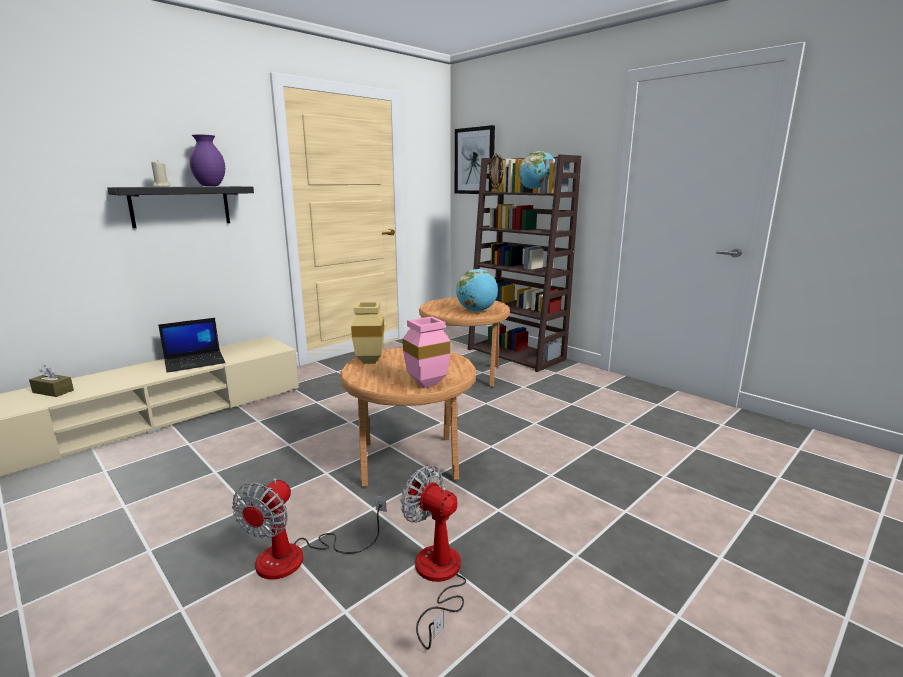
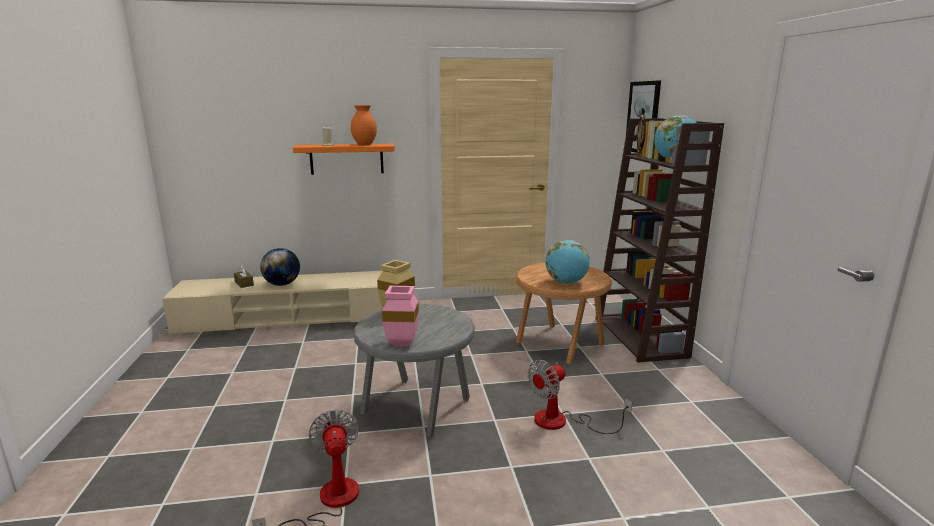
camera: 35 degrees right, 0 degrees up
black shelf [107,186,254,228] -> orange shelf [293,144,394,175]
laptop [158,318,225,372] -> none
purple vase [189,135,225,186] -> orange vase [351,105,377,145]
fan [232,478,387,580] -> fan moved to [528,360,632,434]
brown side table [340,348,476,486] -> grey side table [354,304,475,437]
none -> globe [260,248,300,286]

